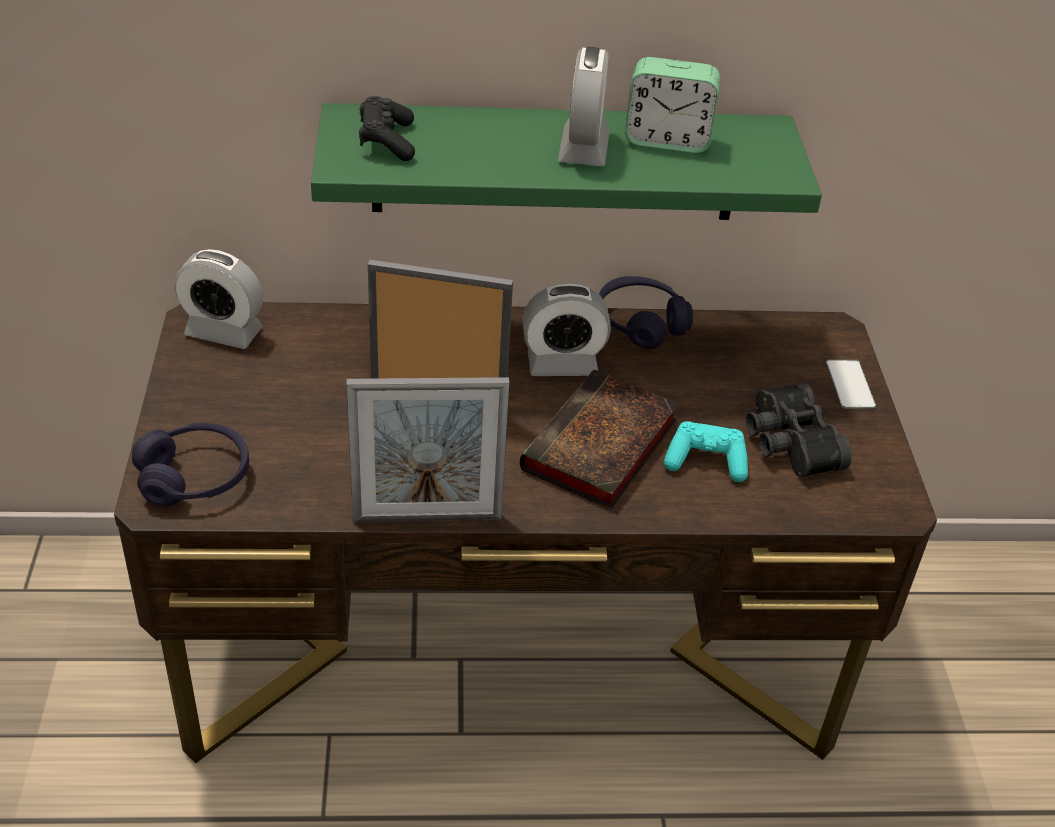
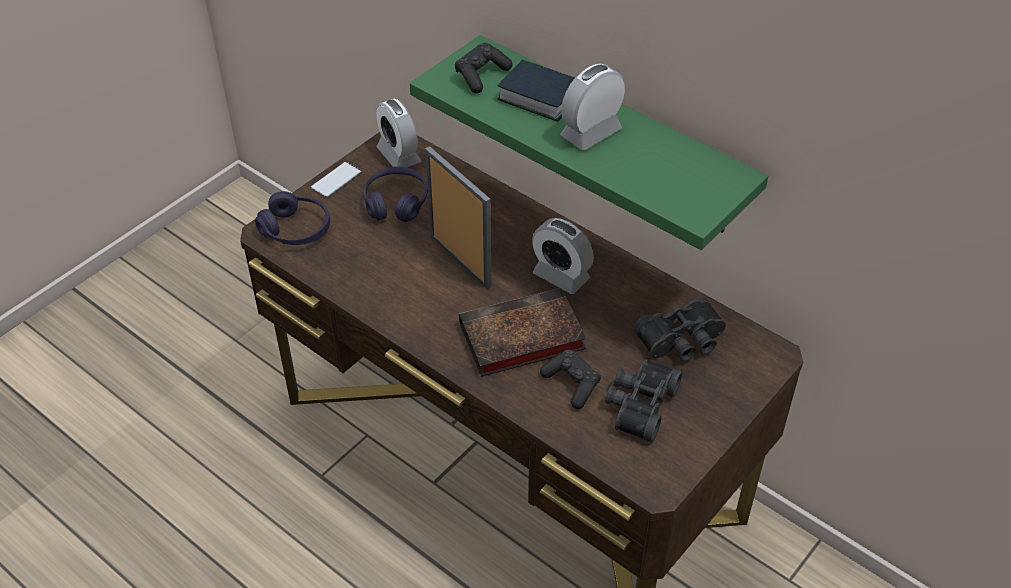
camera: 45 degrees right, 5 degrees up
picture frame [346,377,509,522] -> none
purple headphones [599,276,693,349] -> purple headphones moved to [364,166,428,222]
alarm clock [625,57,720,153] -> none
turquoise game controller [664,421,748,482] -> black game controller [540,350,601,409]
phone [826,359,876,409] -> phone moved to [311,162,362,197]
none -> book [497,59,575,122]
none -> black binoculars [634,297,726,361]

